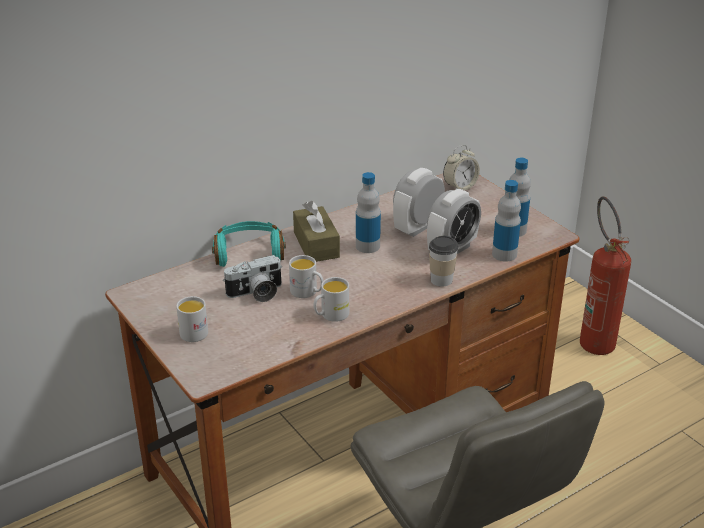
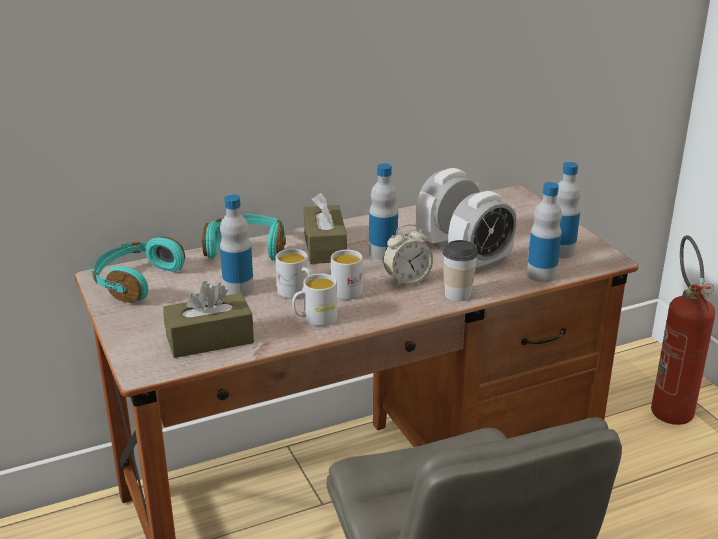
camera: 10 degrees right, 5 degrees down
white mug [176,296,208,342] -> white mug moved to [331,250,363,300]
camera [223,255,282,302] -> bottle [220,195,254,296]
alarm clock [443,145,480,190] -> alarm clock moved to [383,224,433,287]
none -> turquoise headphones [90,237,185,303]
none -> brown tissue box [163,281,254,358]

